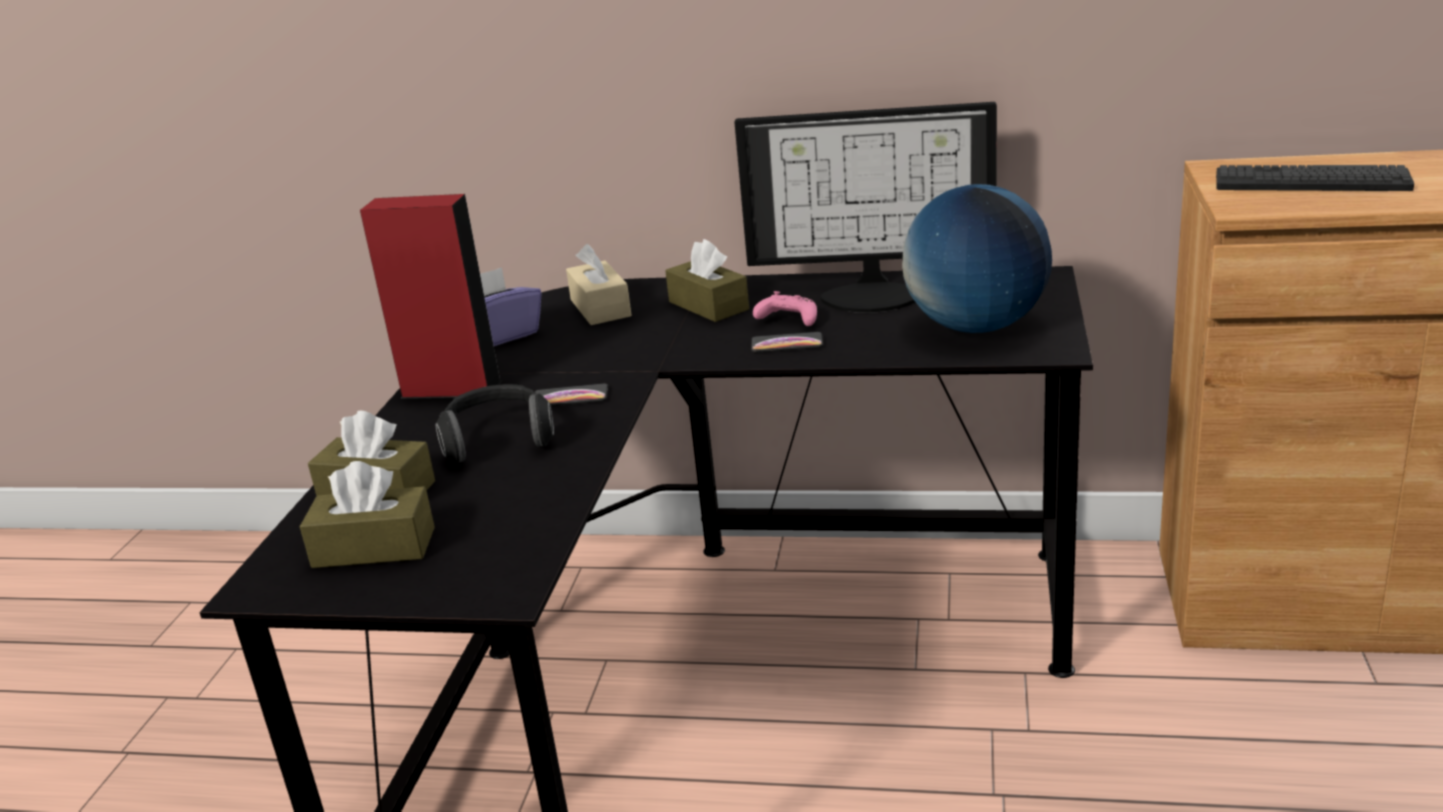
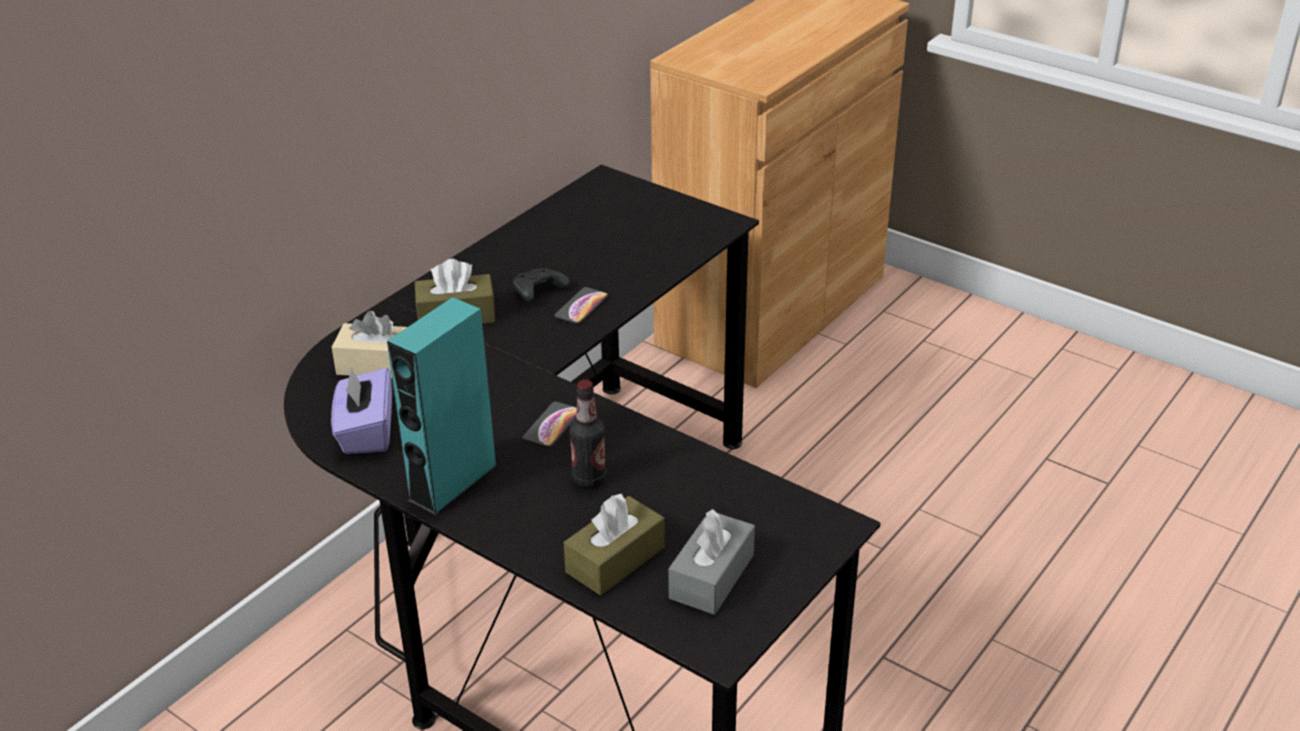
camera: 65 degrees left, 10 degrees up
brown tissue box [300,461,435,568] -> grey tissue box [669,509,755,615]
red speaker [360,194,502,399] -> turquoise speaker [387,297,497,515]
headphones [435,384,554,463] -> bottle [569,379,606,488]
monitor [734,102,997,313] -> none
pink game controller [753,291,817,326] -> black game controller [513,268,570,302]
globe [902,184,1052,333] -> none
keyboard [1216,165,1414,191] -> none

